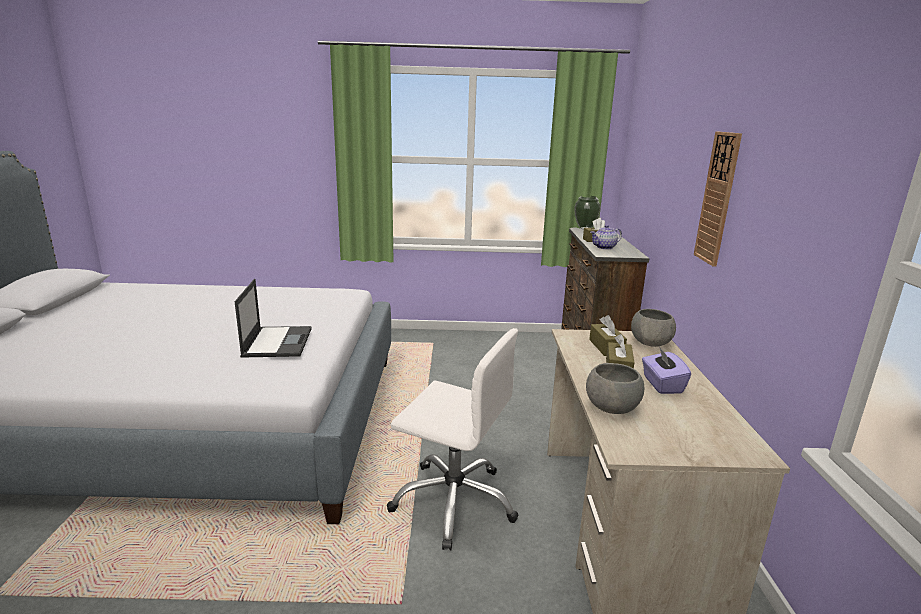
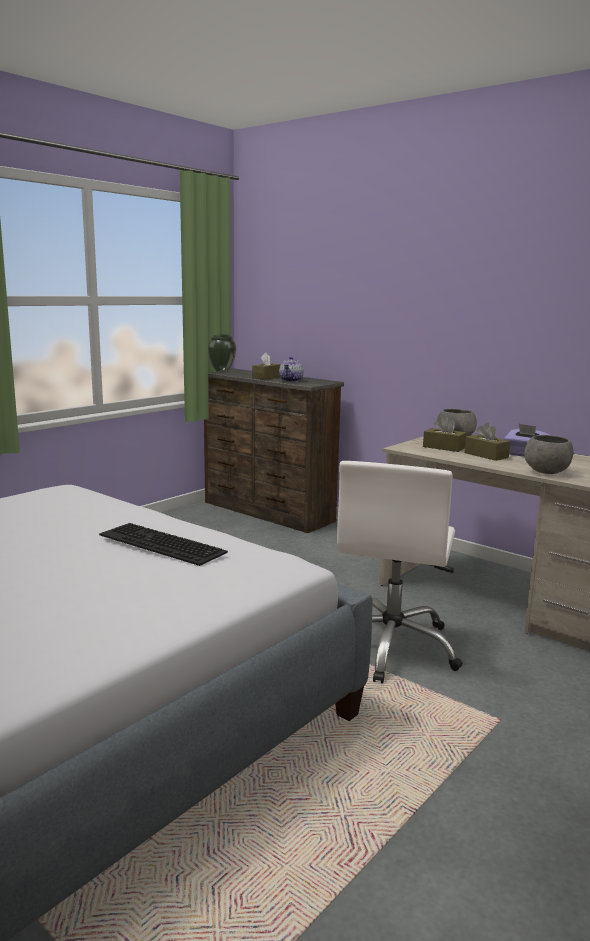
camera: 50 degrees left, 5 degrees down
laptop [235,279,311,358] -> keyboard [99,523,228,566]
white office chair [387,328,519,550] -> white office chair turned 135 degrees clockwise [337,461,463,683]
wall clock [694,132,742,267] -> none

